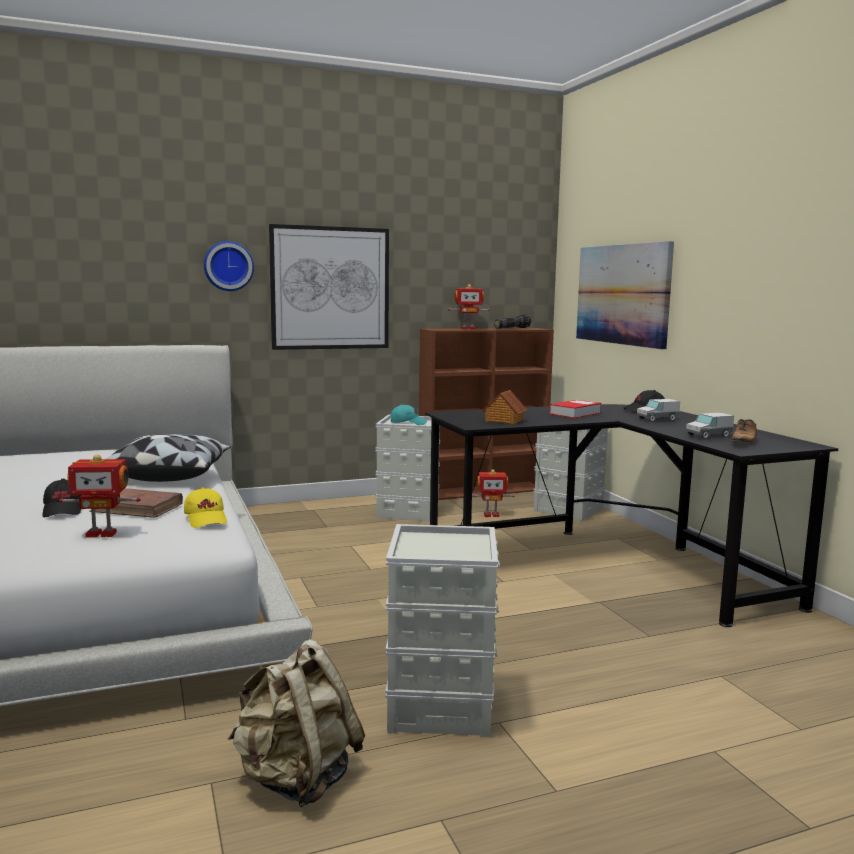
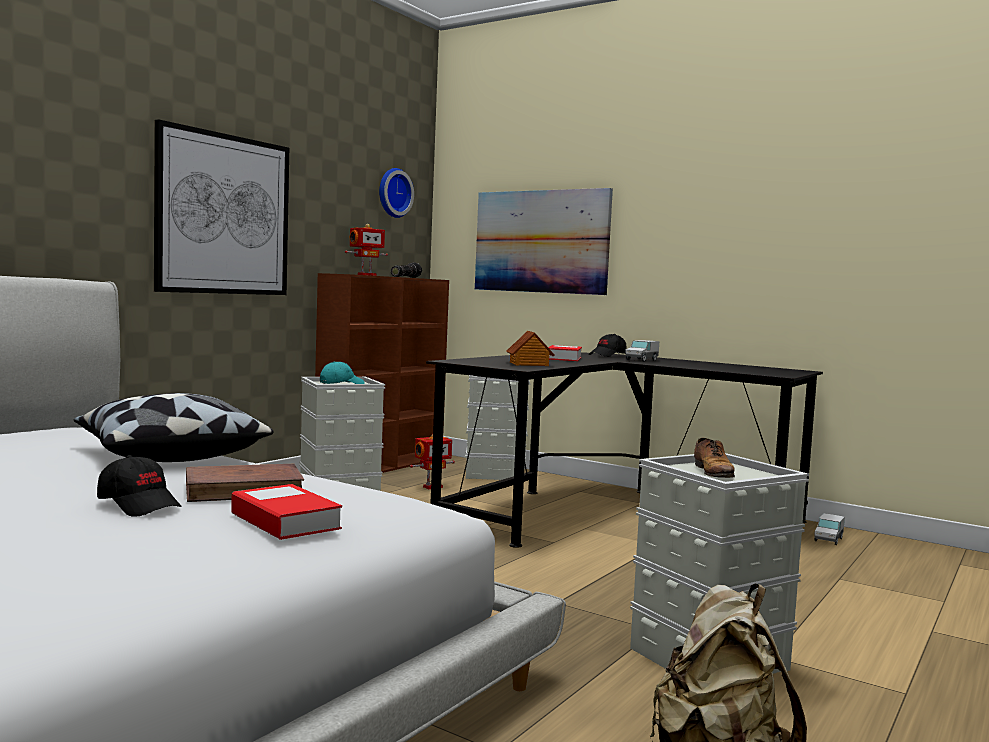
camera: 35 degrees left, 5 degrees down
toy robot [59,454,141,538] -> book [231,484,342,540]
yellow cap [184,488,227,528] -> none
wall clock [204,241,254,291] -> wall clock moved to [379,168,414,218]
toy truck [686,413,734,439] -> toy truck moved to [815,513,845,545]
shoe [731,419,757,444] -> shoe moved to [694,438,735,478]

